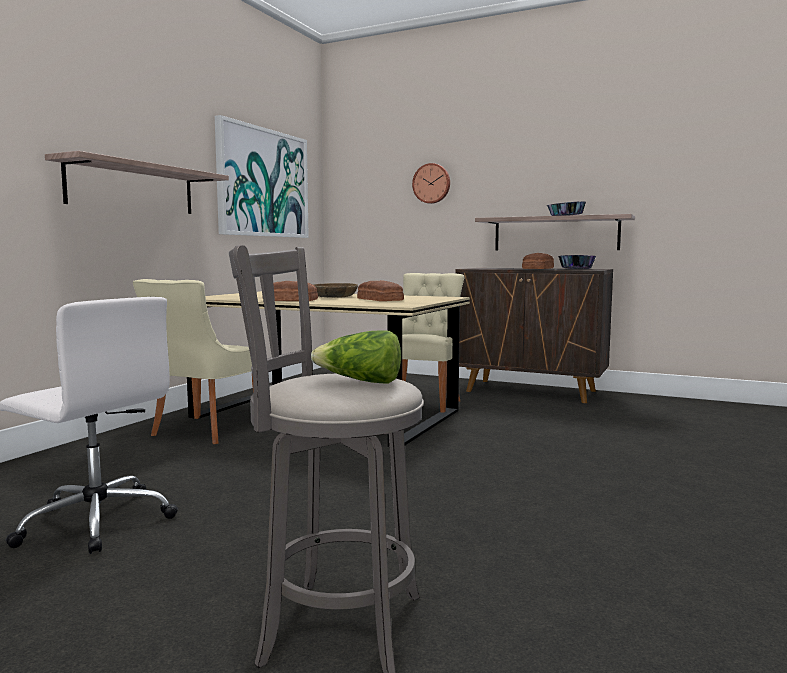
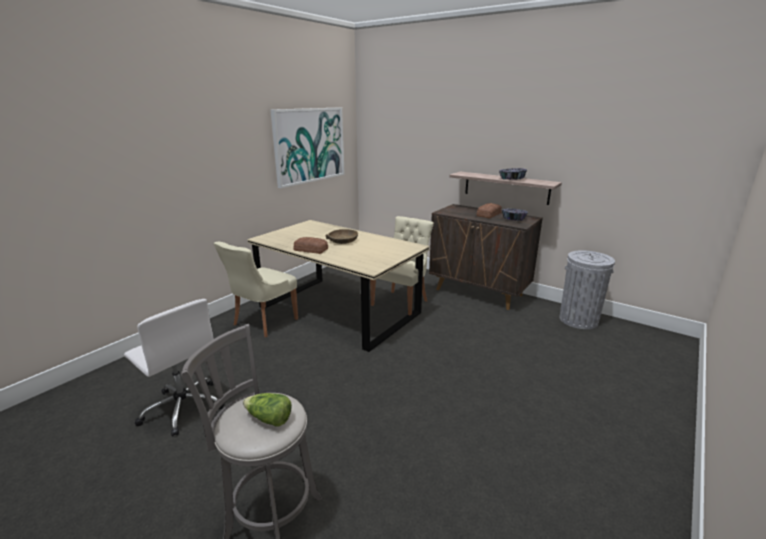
camera: 10 degrees right, 15 degrees up
shelf [45,151,229,214] -> none
bread [357,280,404,301] -> none
wall clock [412,163,450,204] -> none
none -> grey trash can [560,250,615,329]

